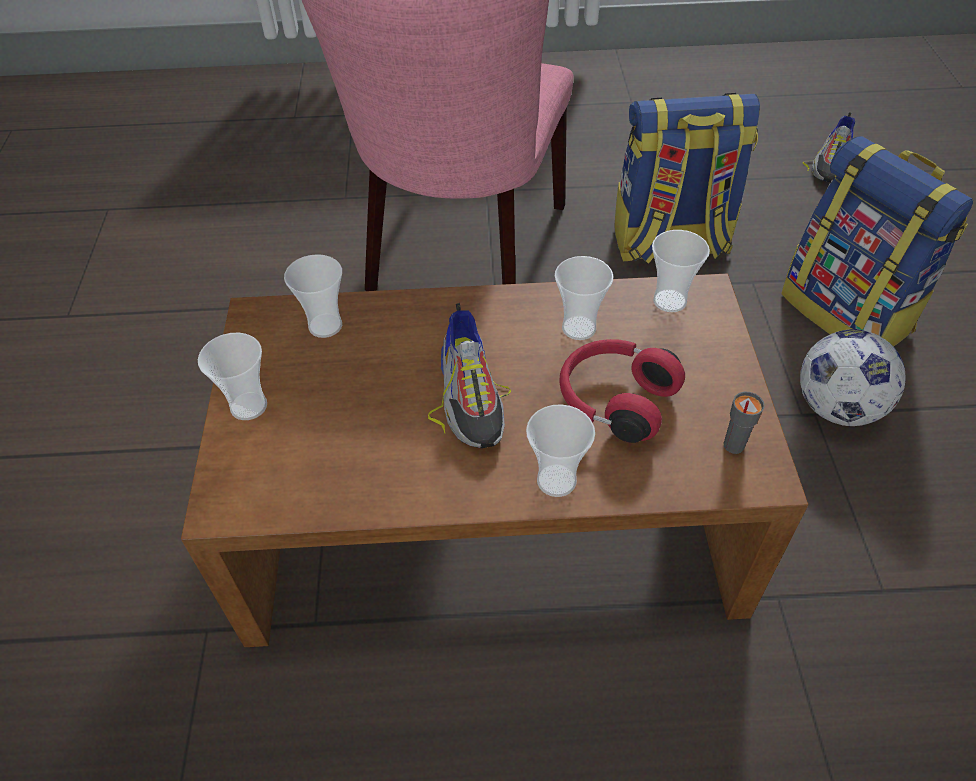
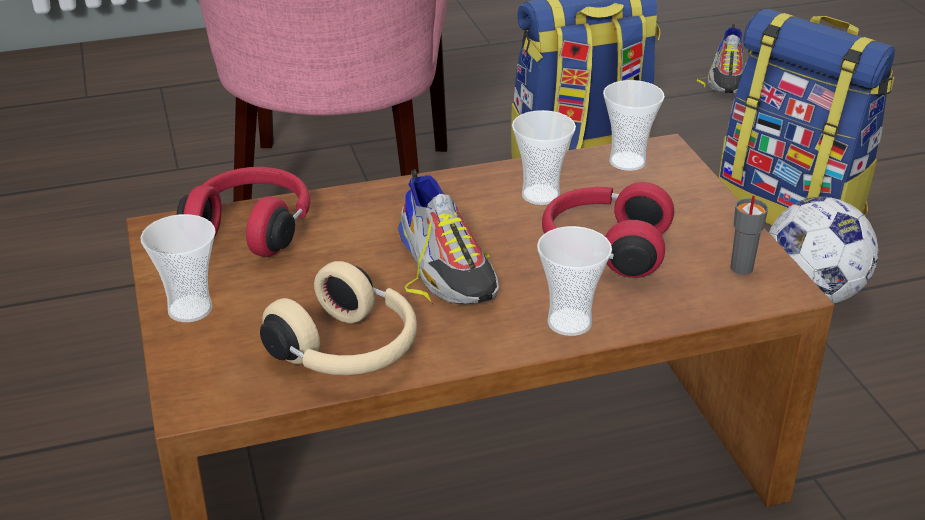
camera: 15 degrees left, 15 degrees down
cup [284,254,342,338] -> red headphones [177,167,310,257]
none -> beige headphones [260,261,417,375]

